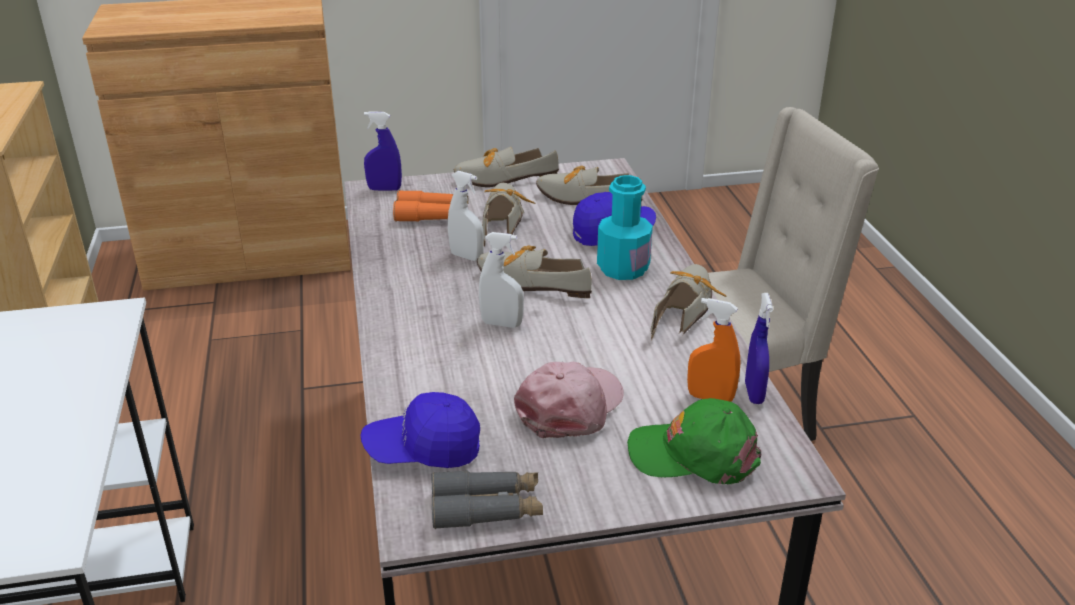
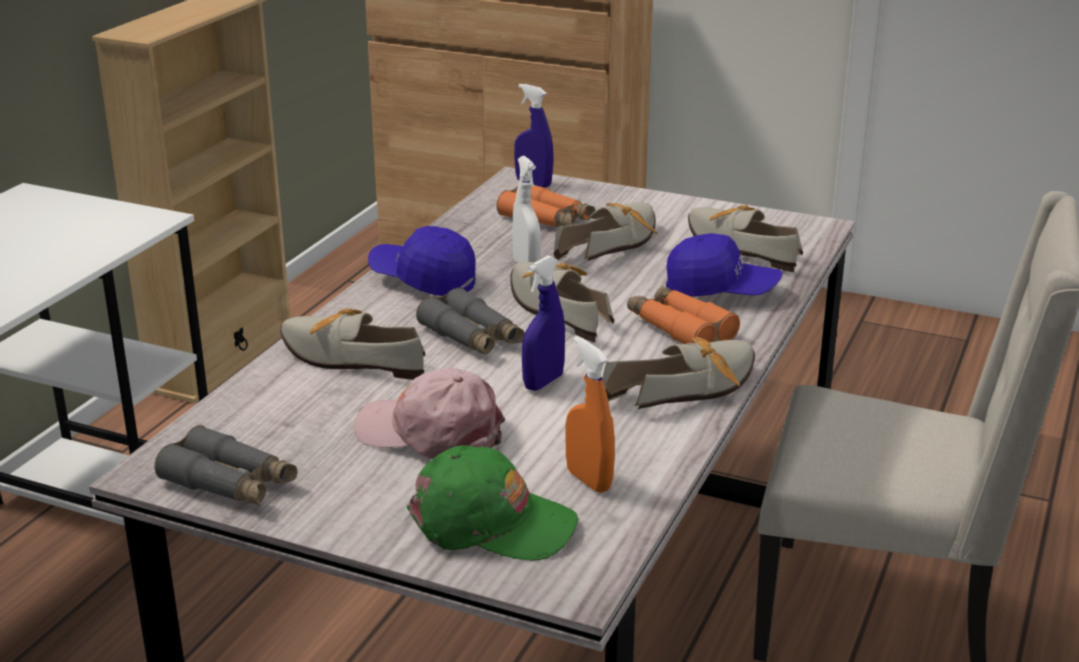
camera: 35 degrees right, 5 degrees down
blue cap [360,392,480,468] -> blue cap moved to [368,226,476,296]
shoe [454,147,559,187] -> shoe moved to [280,308,425,380]
white spray bottle [479,232,524,328] -> grey binoculars [416,288,525,355]
pink cap [514,362,623,439] -> pink cap turned 135 degrees counterclockwise [354,368,505,459]
turquoise bottle [597,175,653,280] -> orange binoculars [627,286,740,344]
green cap [627,398,762,484] -> green cap turned 150 degrees clockwise [407,445,578,561]
blue spray bottle [745,293,773,404] -> blue spray bottle moved to [522,256,565,391]

